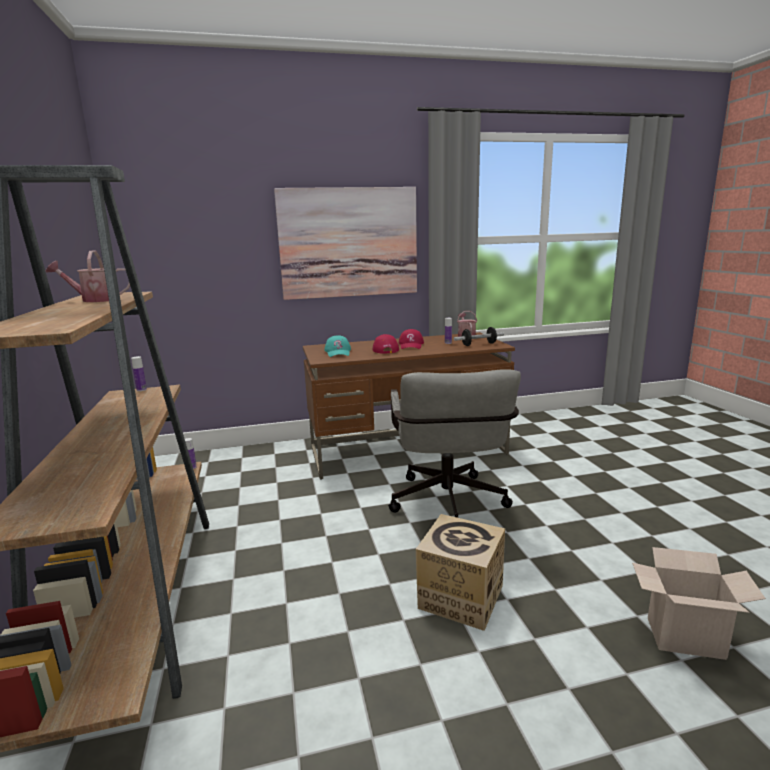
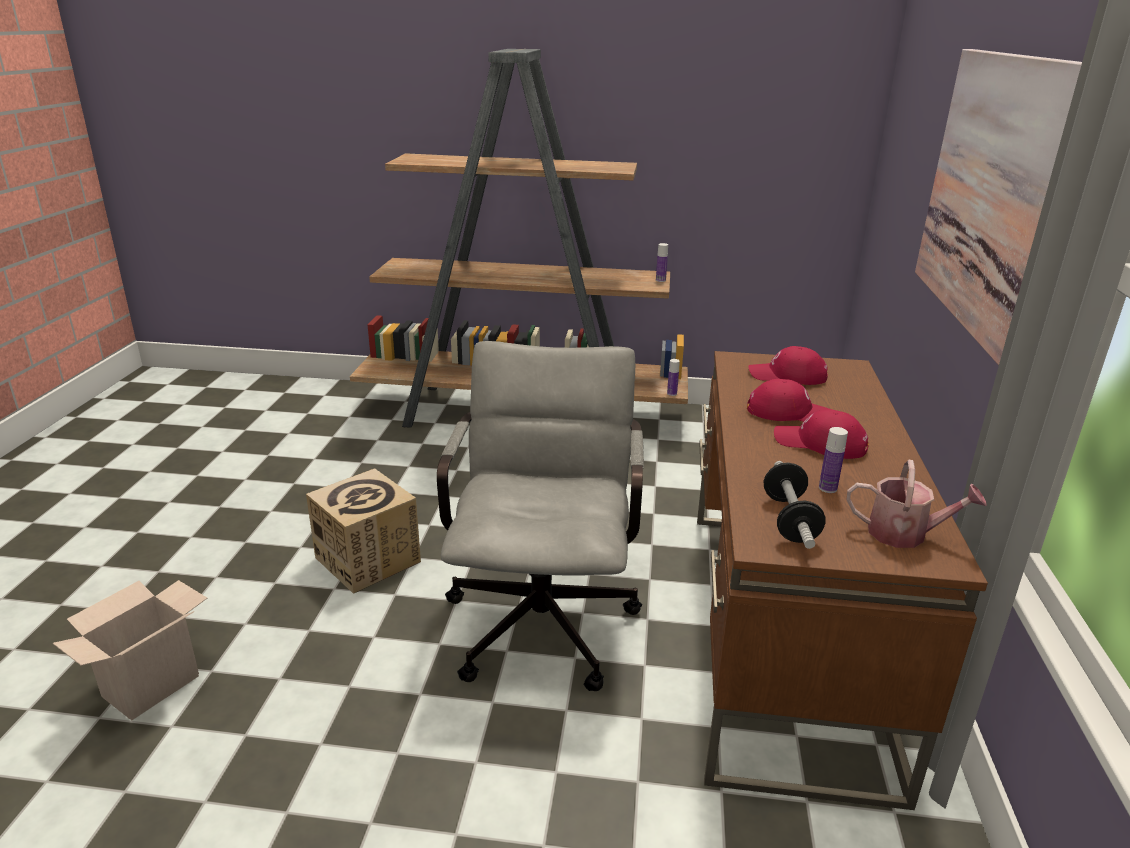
camera: 110 degrees right, 10 degrees up
watering can [46,250,130,302] -> none
turquoise cap [324,335,351,357] -> red cap [748,346,828,385]
grey office chair [388,369,521,518] -> grey office chair turned 75 degrees clockwise [437,341,644,691]

